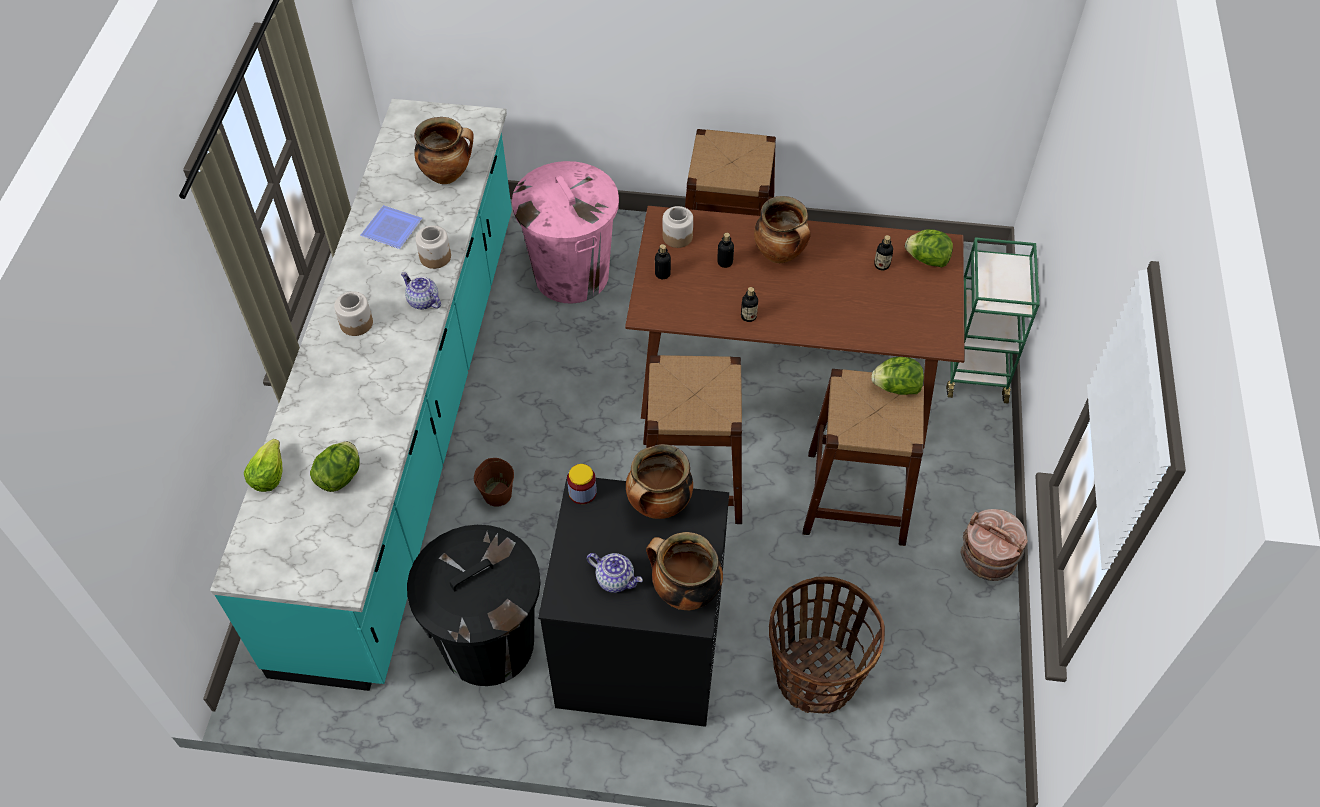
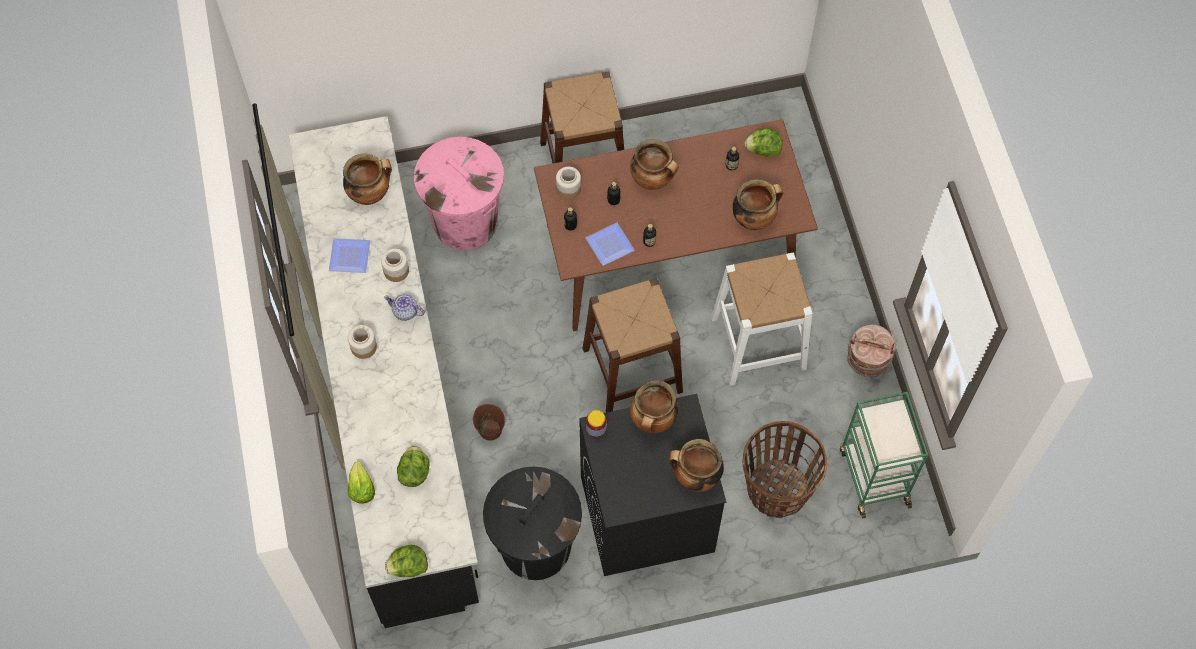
camera: 20 degrees left, 10 degrees up
turquoise counter [210,99,512,691] -> black counter [288,116,479,628]
teapot [587,553,643,593] -> none
brown stool [803,369,924,546] -> white stool [711,253,813,386]
lettuce [871,357,924,395] -> lettuce moved to [385,545,428,577]
green cart [946,237,1040,404] -> green cart moved to [840,392,928,519]
none -> plate [585,223,635,266]
none -> cooking pot [733,179,783,230]

